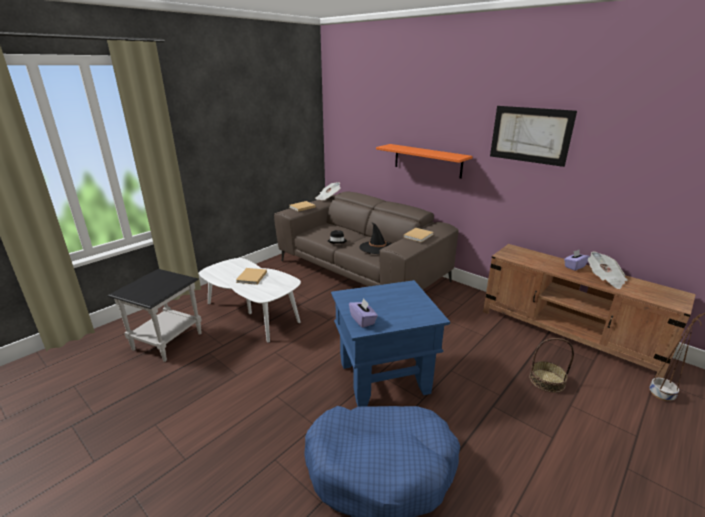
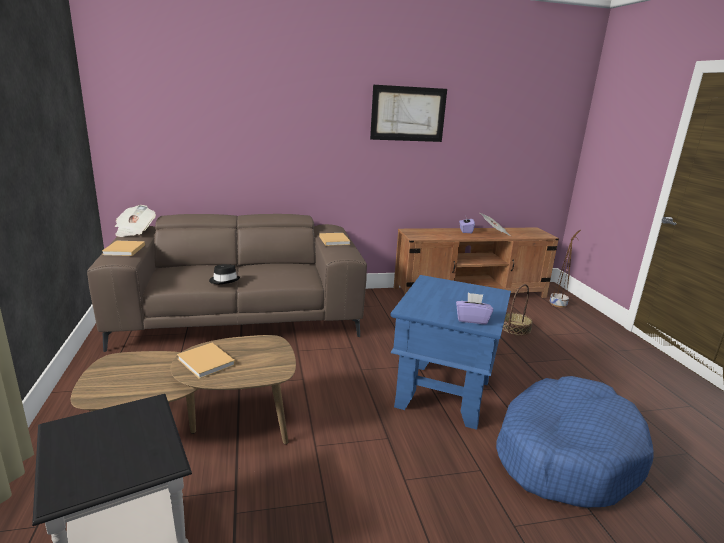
camera: 55 degrees left, 5 degrees down
white coffee table [199,258,301,343] -> brown coffee table [71,335,296,444]
black hat [359,222,392,254] -> none
orange shelf [376,144,473,179] -> none

